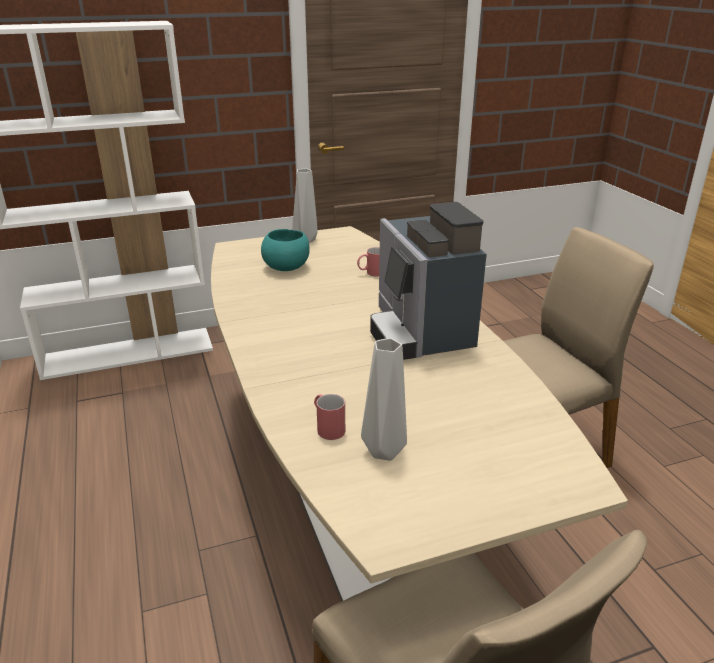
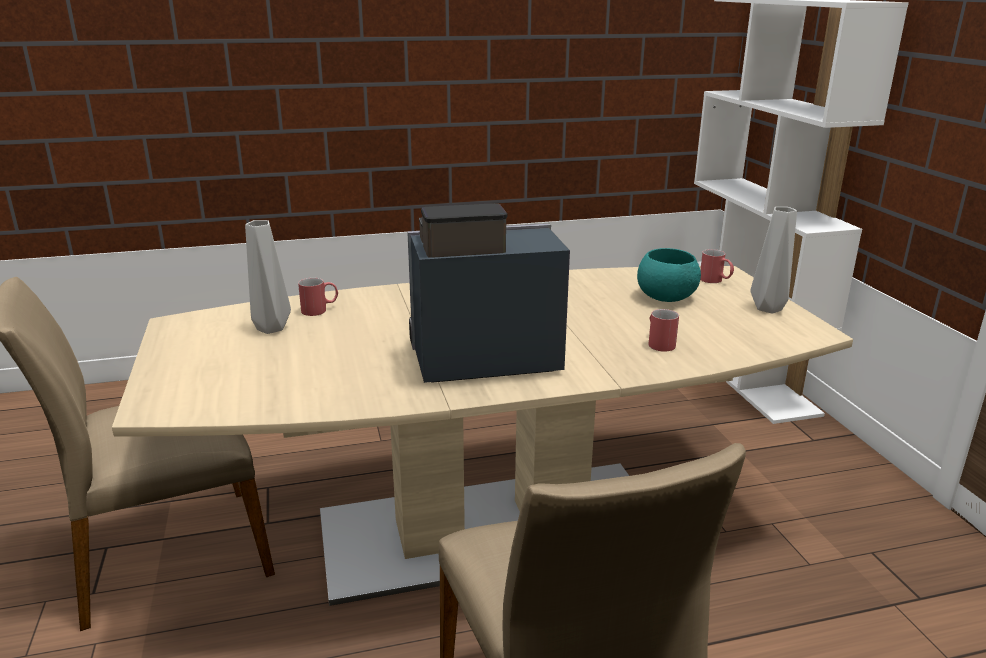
camera: 95 degrees right, 5 degrees down
none -> red mug [700,249,734,283]

